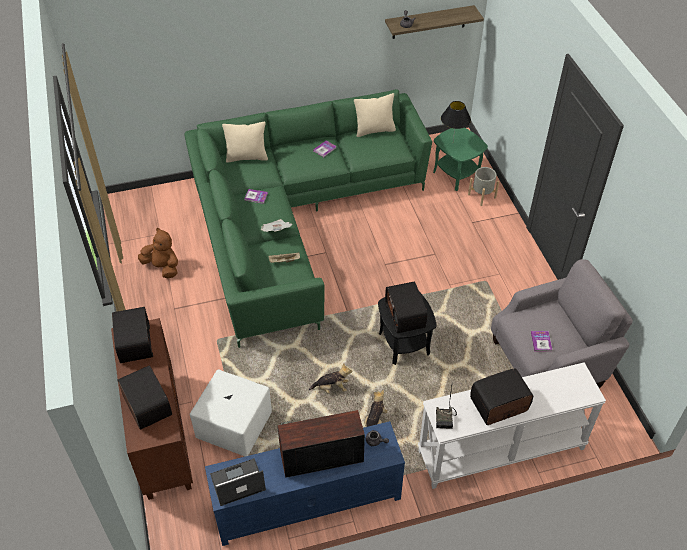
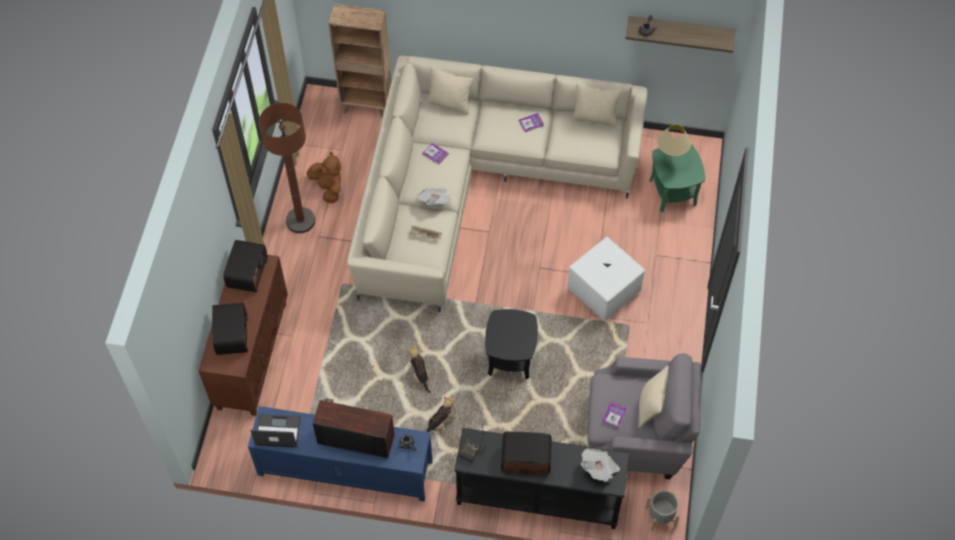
camera: 25 degrees right, 10 degrees up
green sofa [185,89,432,348] -> beige sofa [347,55,648,312]
white ottoman [190,369,272,456] -> white ottoman moved to [567,237,645,321]
plush toy [309,363,353,394] -> plush toy turned 135 degrees counterclockwise [407,344,432,393]
radio [385,282,427,333] -> none
white console table [418,362,606,489] -> black console table [455,428,629,529]
black table lamp [441,101,471,140] -> beige table lamp [657,124,691,161]
grey planter [468,167,499,206] -> grey planter moved to [645,490,680,531]
none -> brown floor lamp [259,103,315,233]
none -> brown bookcase [329,4,392,117]
none -> newspaper [581,448,620,482]
none -> beige pillow [638,365,669,428]

